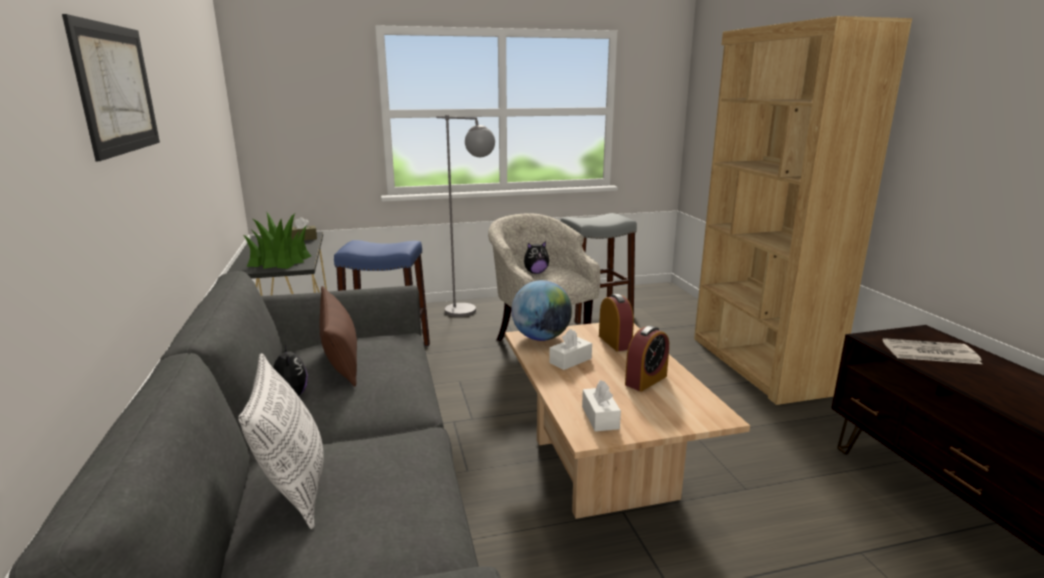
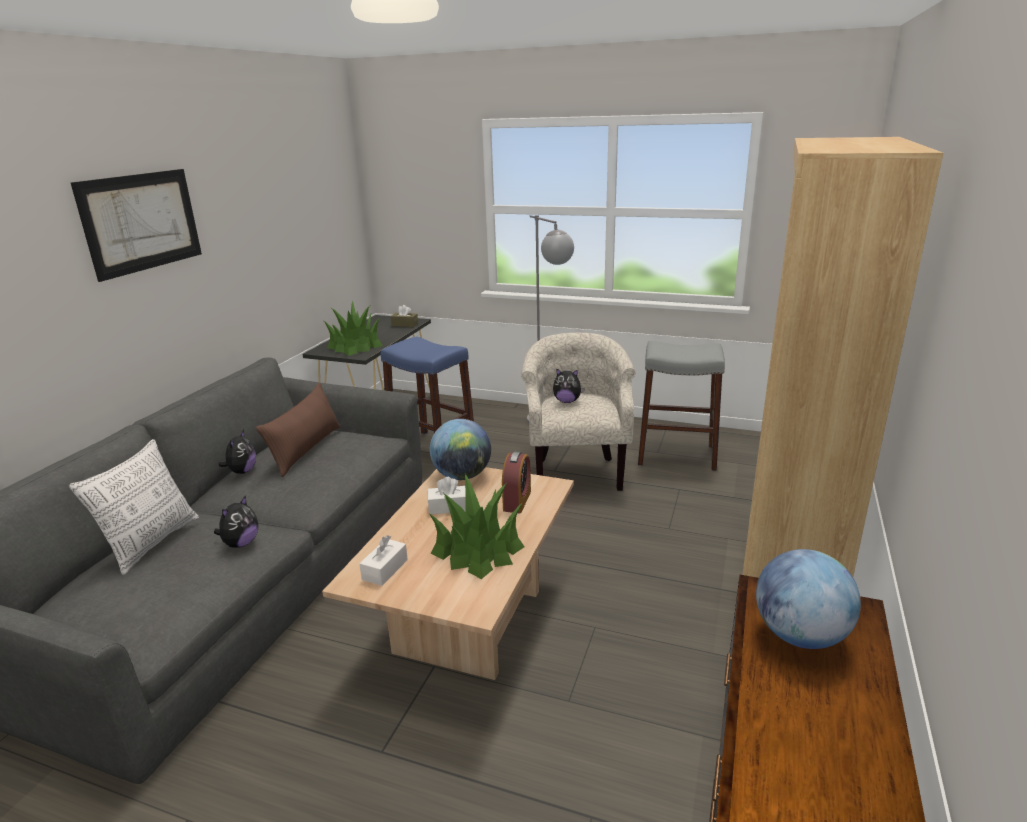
camera: 35 degrees right, 5 degrees up
alarm clock [625,326,669,391] -> potted plant [428,474,525,579]
newspaper [883,338,982,364] -> globe [756,549,861,649]
none -> plush toy [214,495,258,548]

